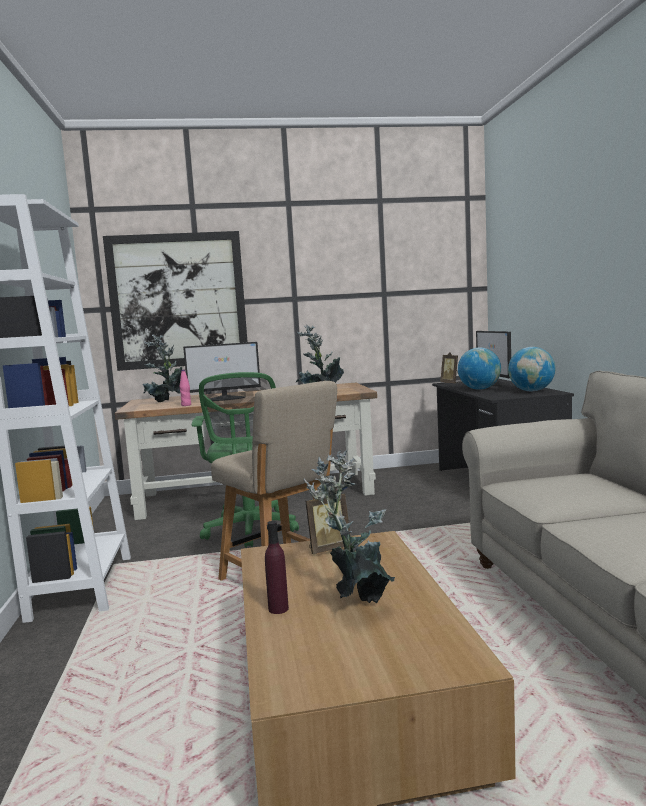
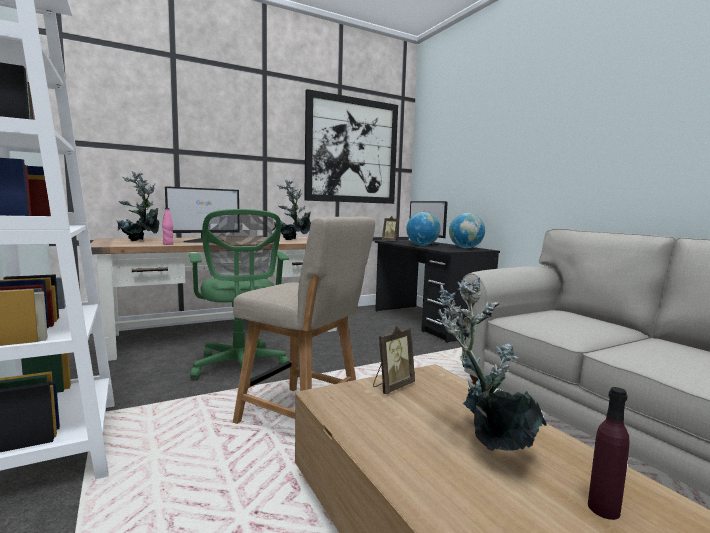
camera: 20 degrees left, 0 degrees up
picture [103,231,248,371] -> picture moved to [304,89,398,204]
purple bottle [265,521,289,614] -> purple bottle moved to [588,387,630,520]

